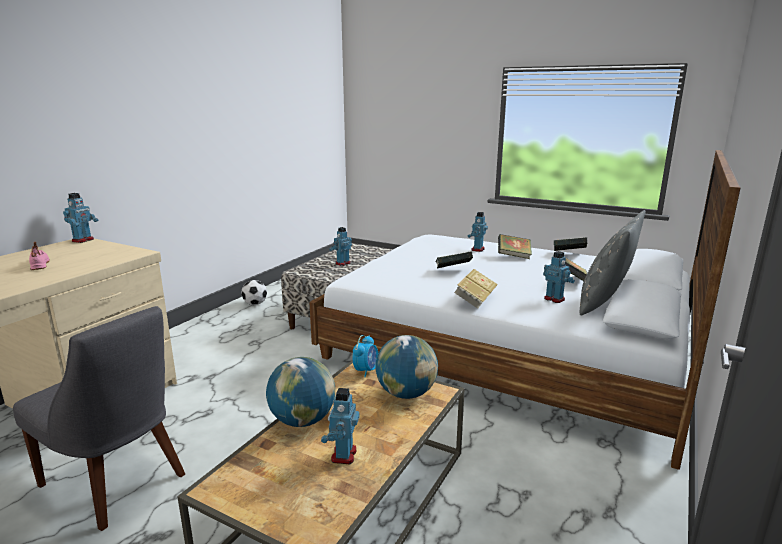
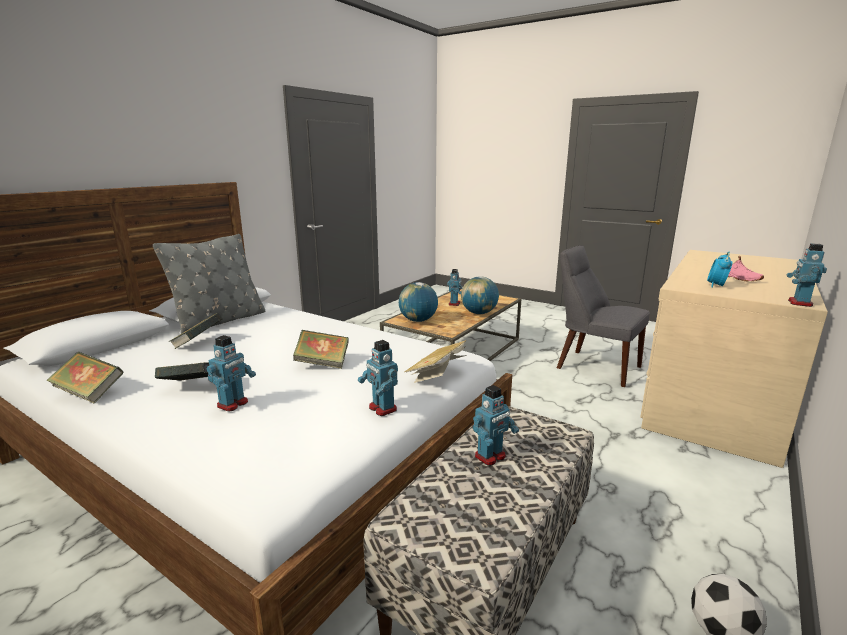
camera: 175 degrees left, 0 degrees up
alarm clock [352,335,378,377] -> alarm clock moved to [707,252,733,288]
book [454,269,498,308] -> book moved to [404,340,467,383]
toy robot [543,251,575,303] -> toy robot moved to [358,340,398,416]

